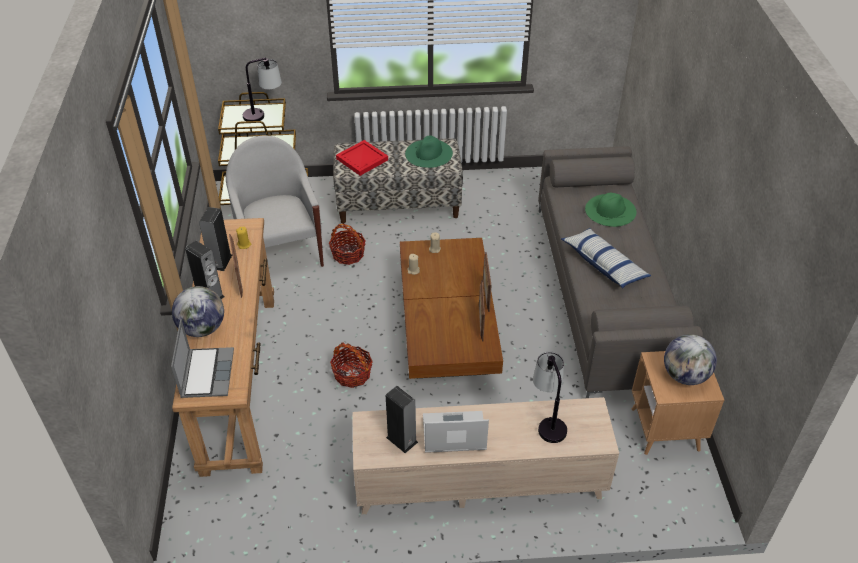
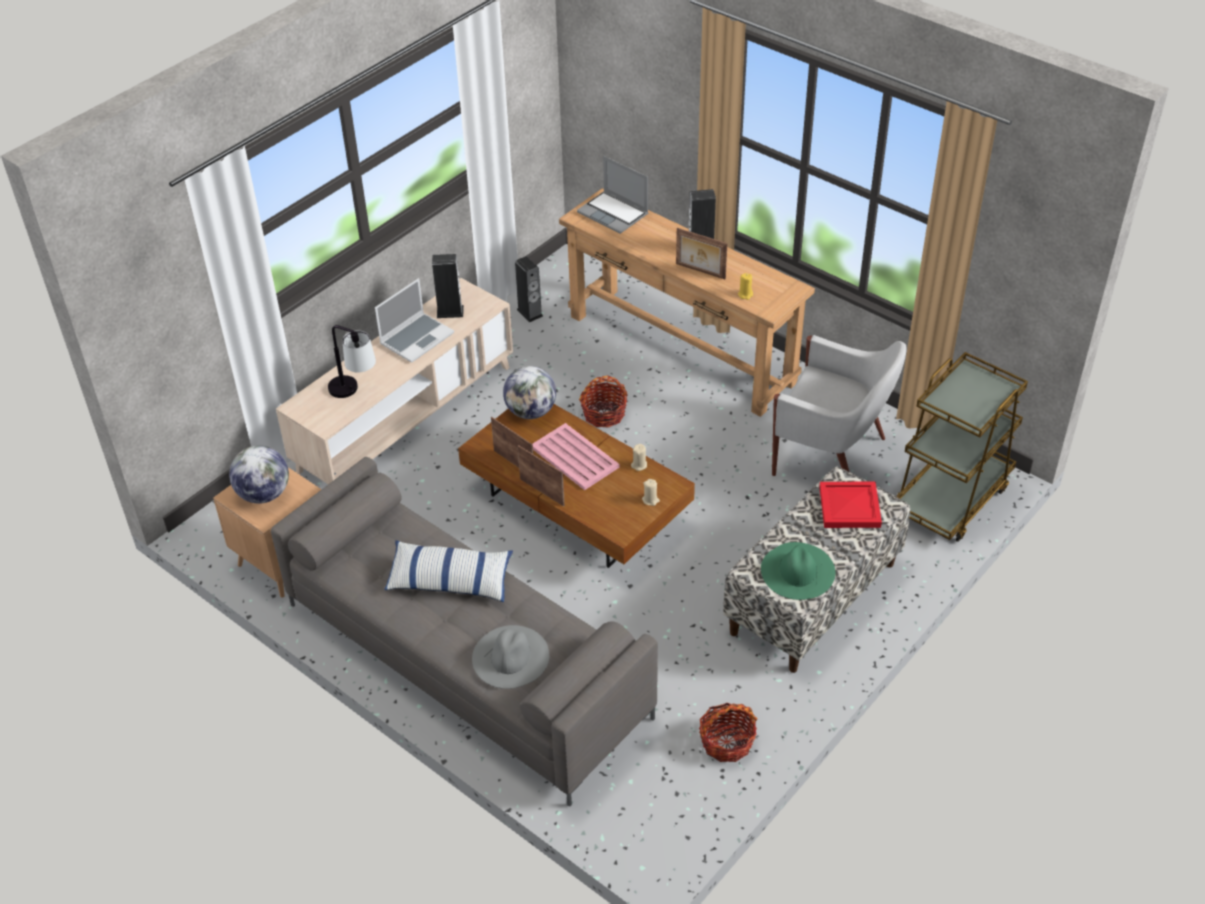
camera: 135 degrees right, 0 degrees up
globe [172,286,224,337] -> globe moved to [503,366,556,419]
speaker [199,207,232,271] -> speaker moved to [515,256,543,322]
table lamp [243,58,282,121] -> none
basket [328,224,366,265] -> basket moved to [699,703,757,762]
green hat [585,193,637,227] -> grey hat [472,625,549,689]
none -> pink tray [533,423,620,490]

